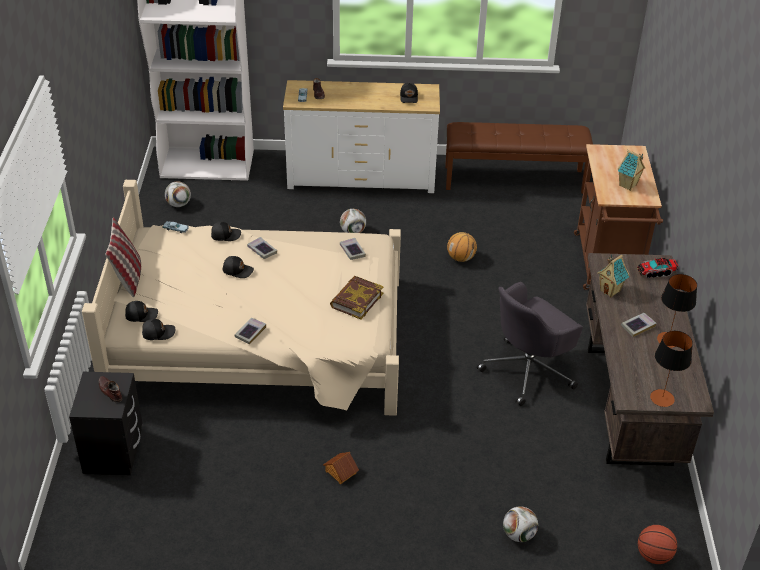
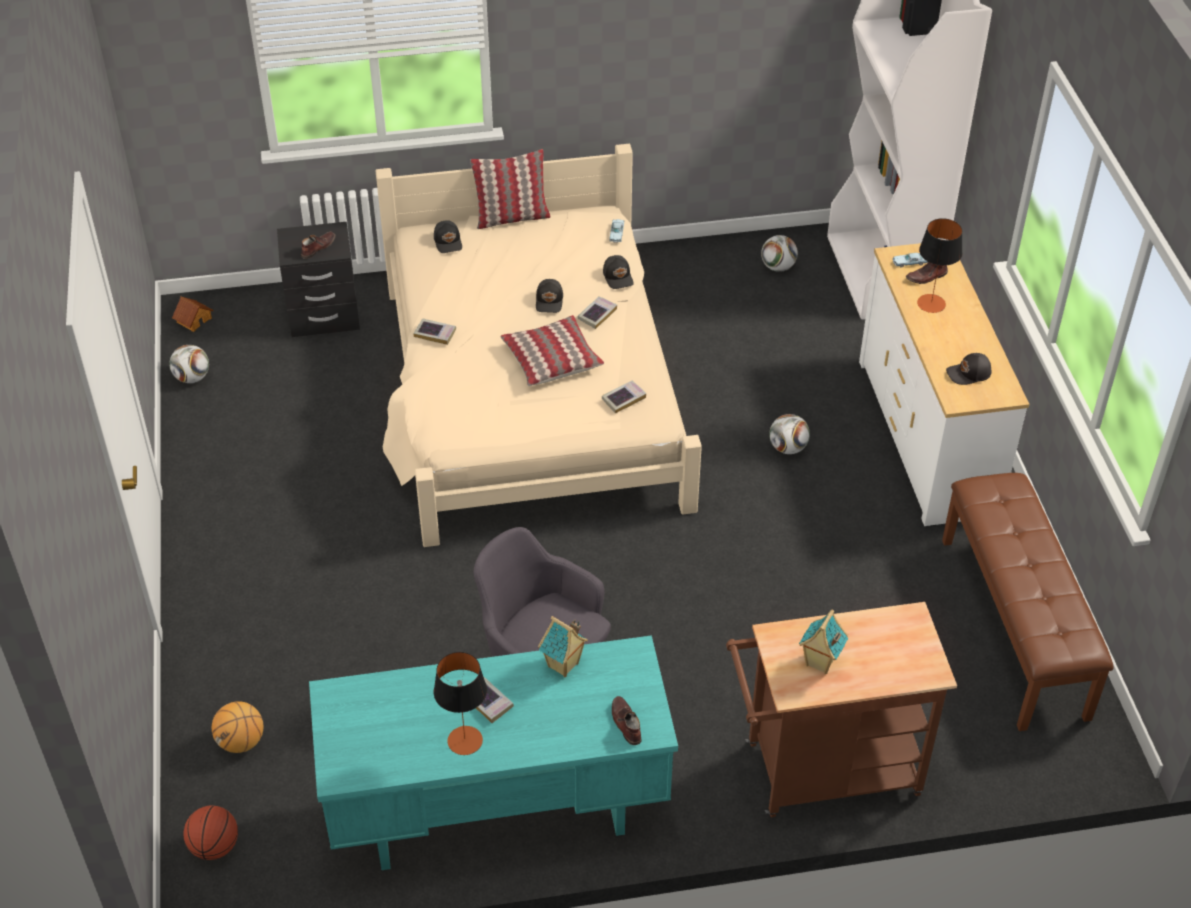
camera: 80 degrees right, 5 degrees up
black cap [142,319,175,340] -> none
toy house [323,452,359,484] -> toy house moved to [172,297,213,332]
book [330,276,384,320] -> none
basketball [447,232,477,262] -> basketball moved to [212,701,263,753]
football [503,506,538,542] -> football moved to [169,345,209,383]
brown desk [586,253,714,466] -> turquoise desk [309,635,678,870]
toy truck [637,258,679,278] -> brown shoe [612,696,642,745]
table lamp [650,331,693,407] -> table lamp moved to [917,218,962,313]
none -> pillow [501,315,604,386]

